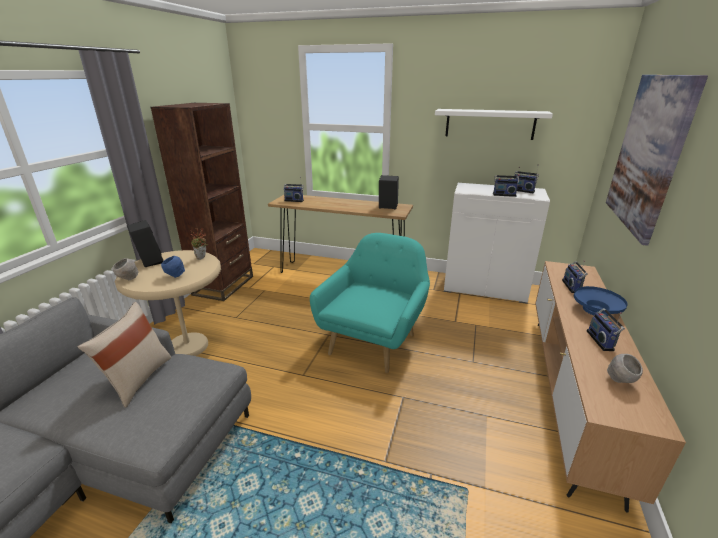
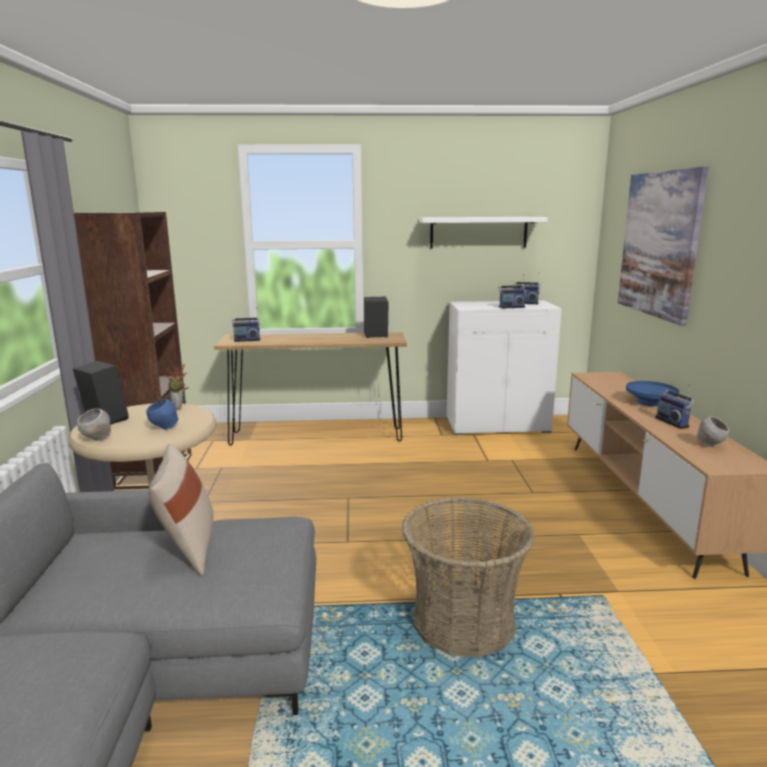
camera: 20 degrees left, 10 degrees down
turquoise armchair [310,233,430,373] -> none
radio [562,260,588,293] -> none
none -> basket [401,497,535,657]

